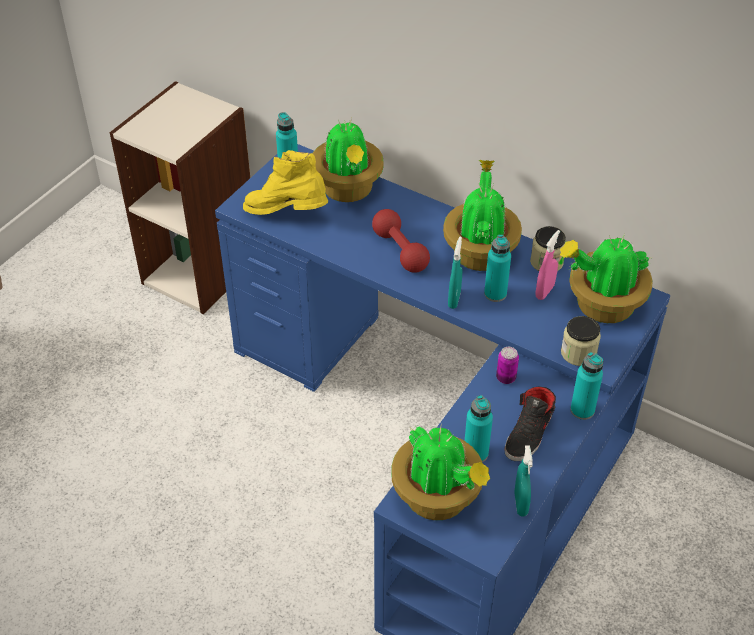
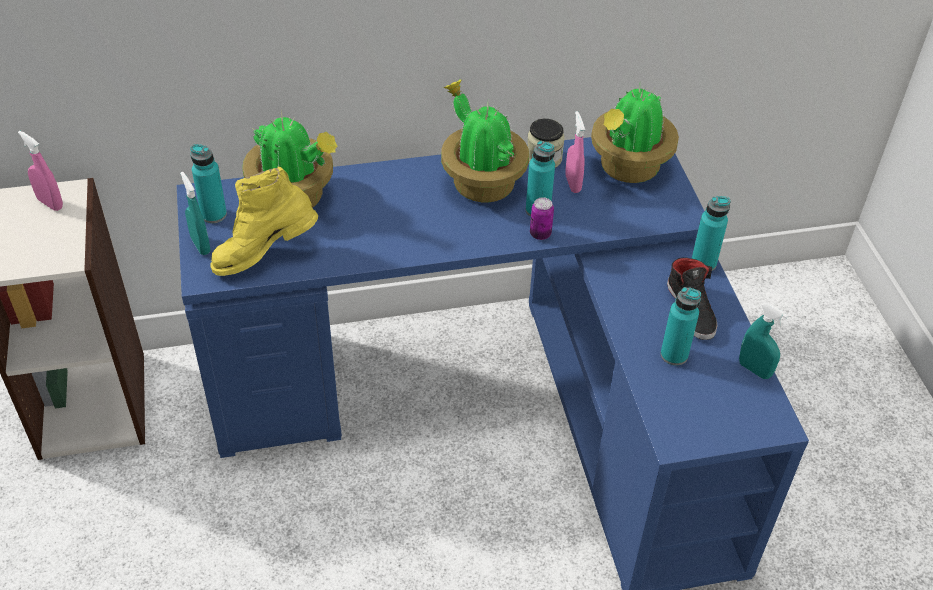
camera: 45 degrees left, 0 degrees up
red dumbbell [372,209,430,273] -> none
potted plant [391,426,490,520] -> none
turquoise spray bottle [448,237,463,309] -> turquoise spray bottle moved to [180,172,211,255]
can [496,347,519,384] -> can moved to [530,197,554,240]
jar [561,316,601,366] -> none
none -> pink spray bottle [18,131,63,211]

